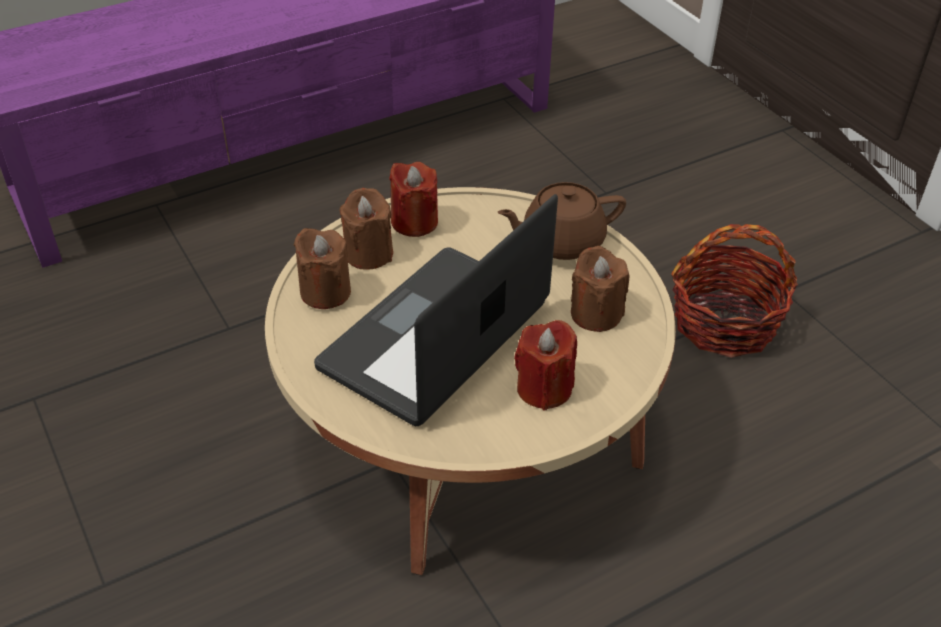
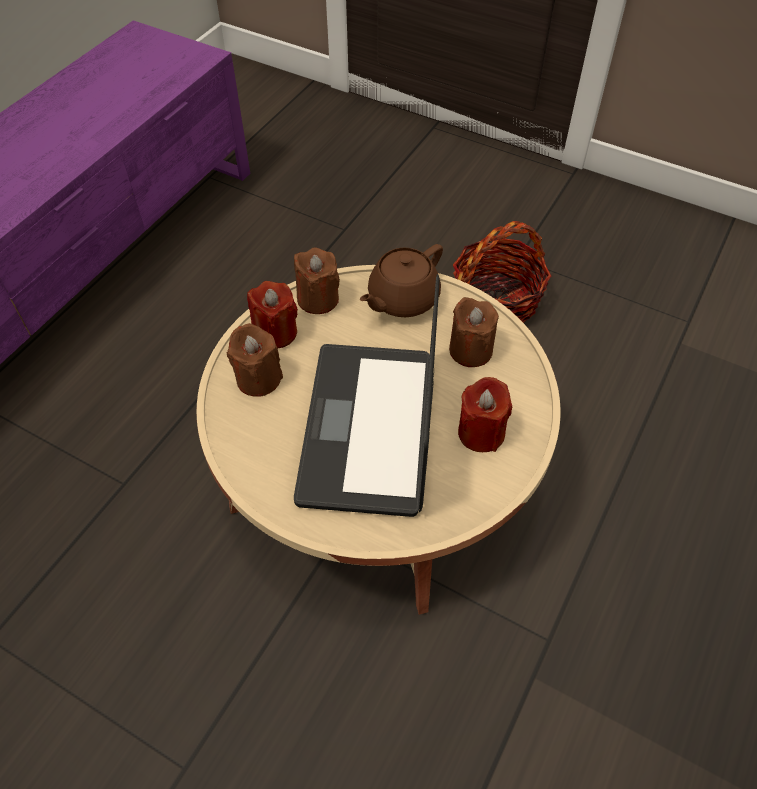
camera: 30 degrees left, 10 degrees up
brown candle [294,228,351,309] -> brown candle moved to [294,248,340,314]

